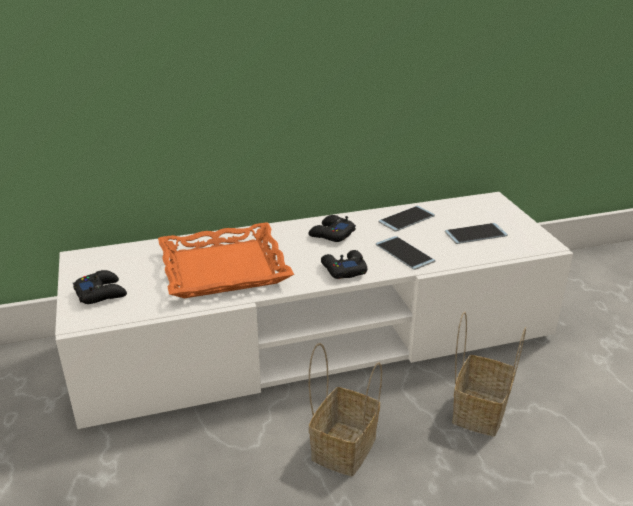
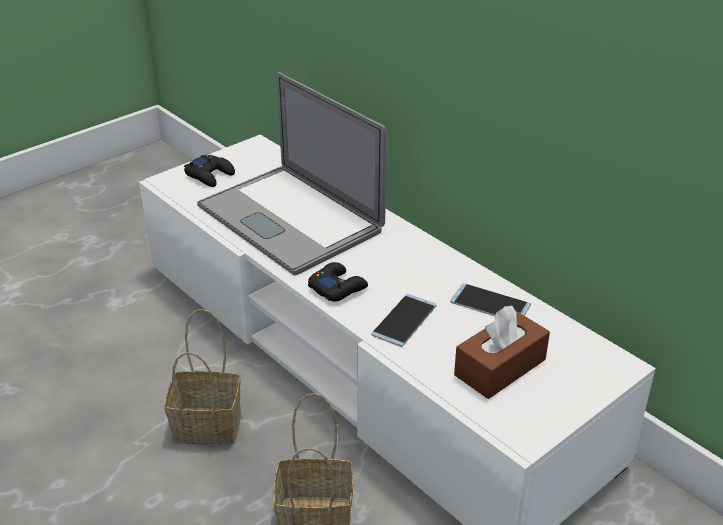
camera: 65 degrees right, 5 degrees up
orange tray [158,222,294,298] -> laptop [197,72,387,275]
black game controller [308,215,356,242] -> none
phone [445,223,508,244] -> brown tissue box [454,306,550,399]

